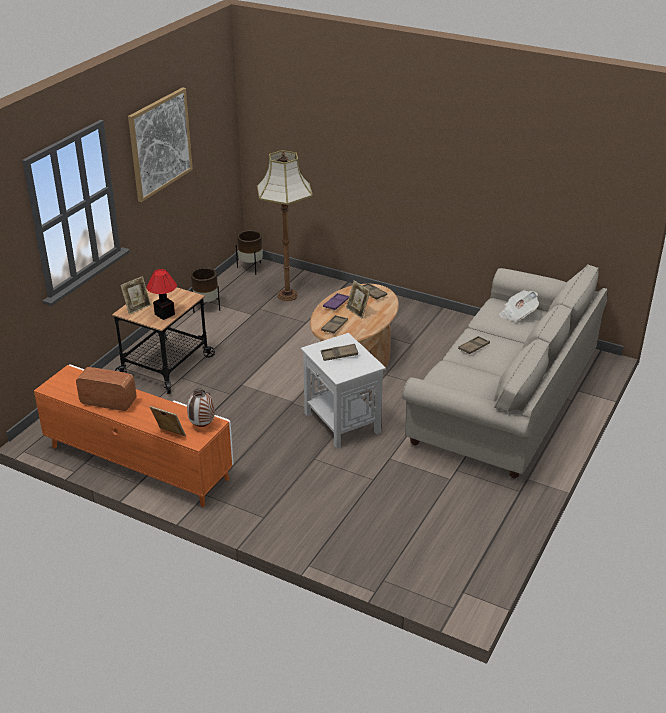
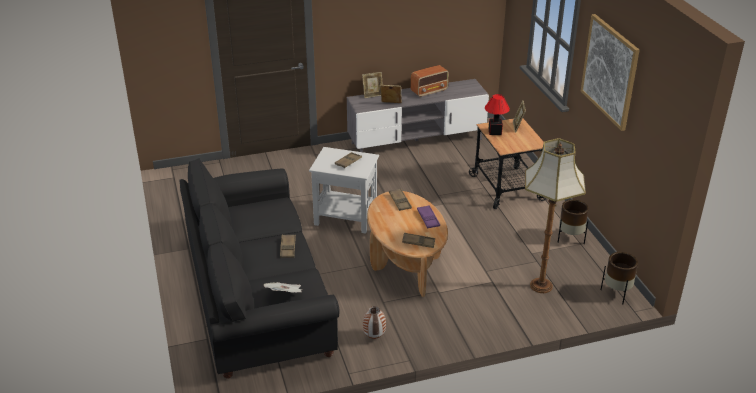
camera: 135 degrees right, 0 degrees up
orange tv stand [34,364,234,507] -> grey tv stand [347,79,489,152]
vase [187,389,215,427] -> vase moved to [363,306,386,339]
picture frame [346,281,370,319] -> picture frame moved to [380,85,402,103]
beige sofa [402,264,607,478] -> black sofa [179,158,340,379]

